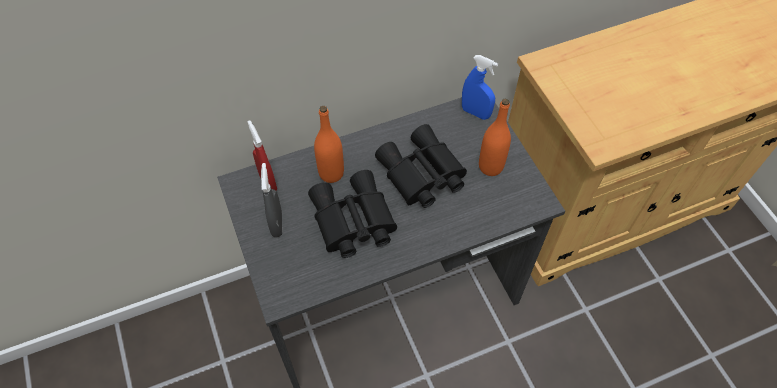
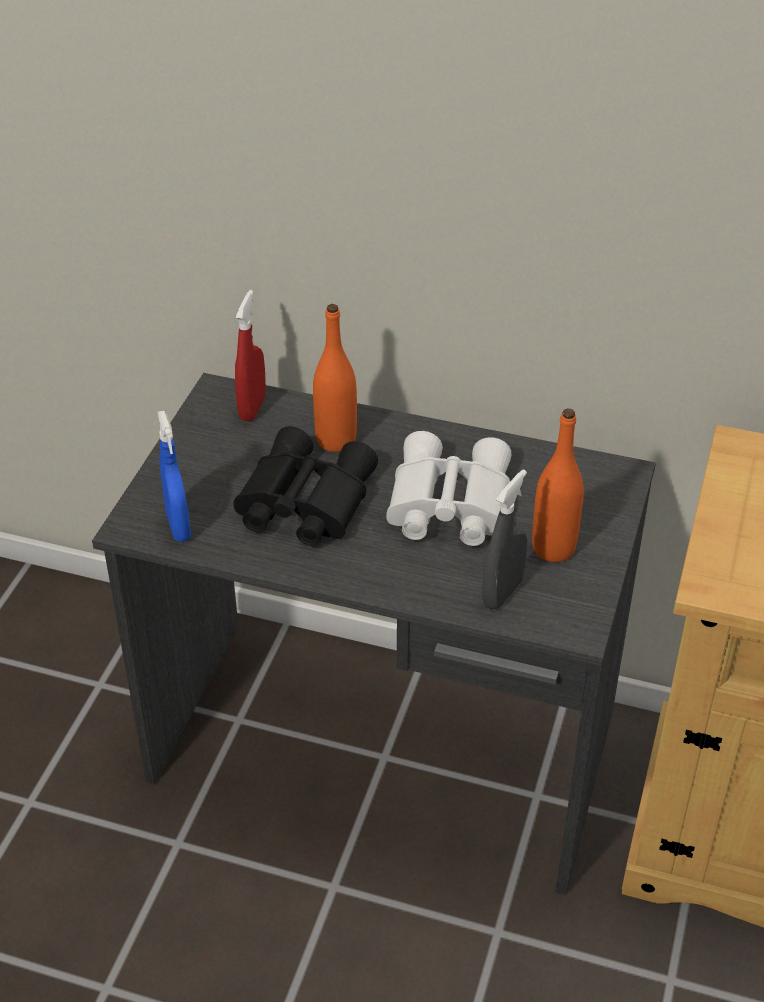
camera: 40 degrees right, 15 degrees down
grey spray bottle [261,163,282,238] -> grey spray bottle moved to [482,469,527,609]
black binoculars [375,124,467,208] -> white binoculars [386,431,511,546]
blue spray bottle [462,55,498,120] -> blue spray bottle moved to [158,410,191,542]

